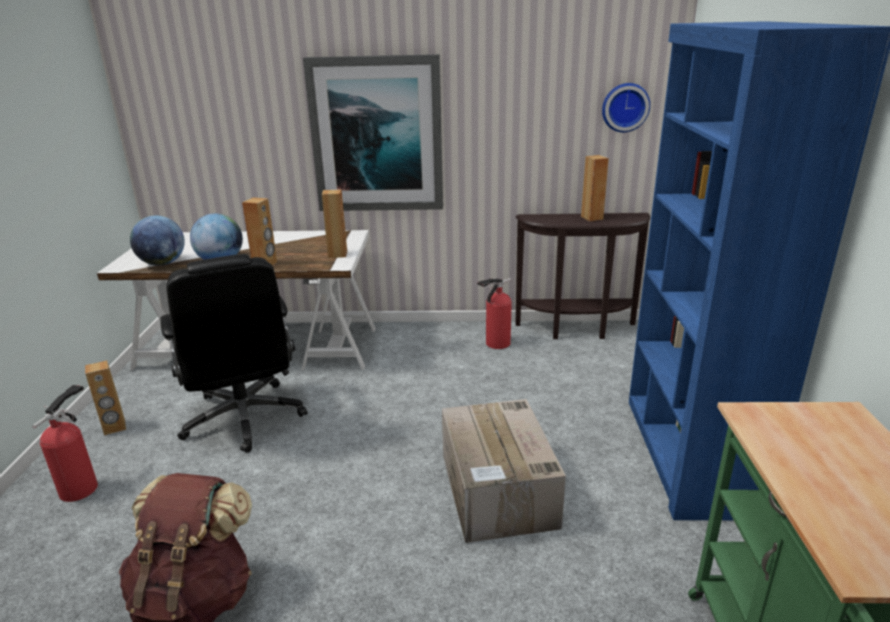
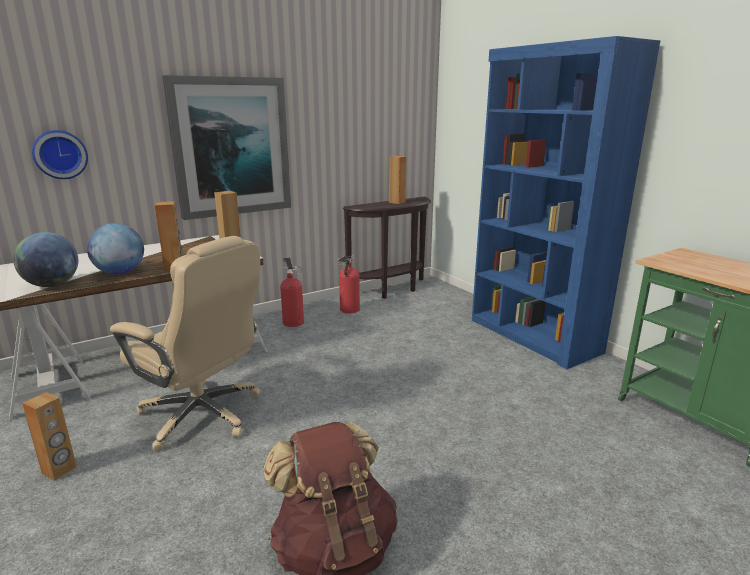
camera: 35 degrees left, 5 degrees down
fire extinguisher [32,385,98,502] -> fire extinguisher moved to [280,258,304,327]
black office chair [160,254,307,453] -> beige office chair [110,236,261,452]
cardboard box [442,399,566,543] -> none
wall clock [602,83,650,132] -> wall clock moved to [32,130,88,179]

